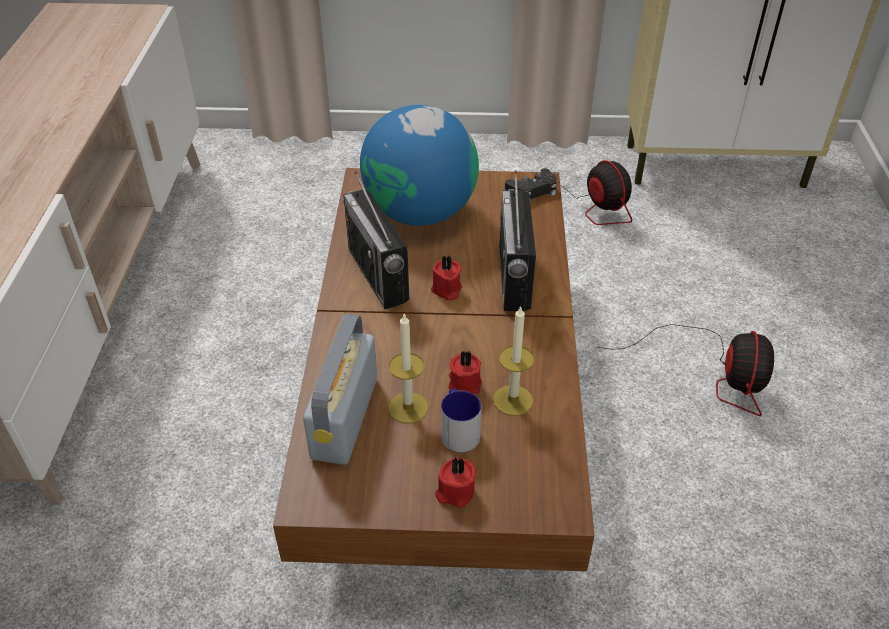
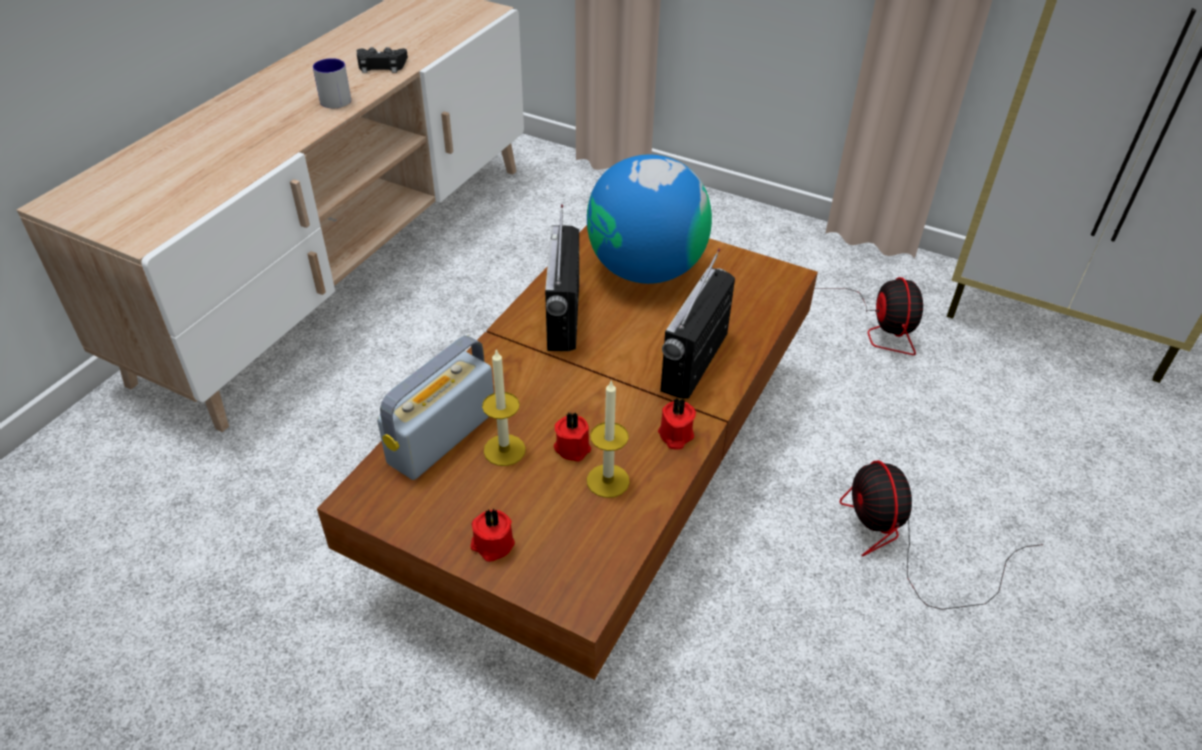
camera: 25 degrees right, 0 degrees up
red candle [431,255,462,301] -> red candle moved to [658,398,696,450]
mug [441,388,481,452] -> mug moved to [313,58,351,108]
black game controller [505,168,557,203] -> black game controller moved to [357,47,408,73]
fan [597,324,774,416] -> fan turned 135 degrees clockwise [840,460,1043,610]

